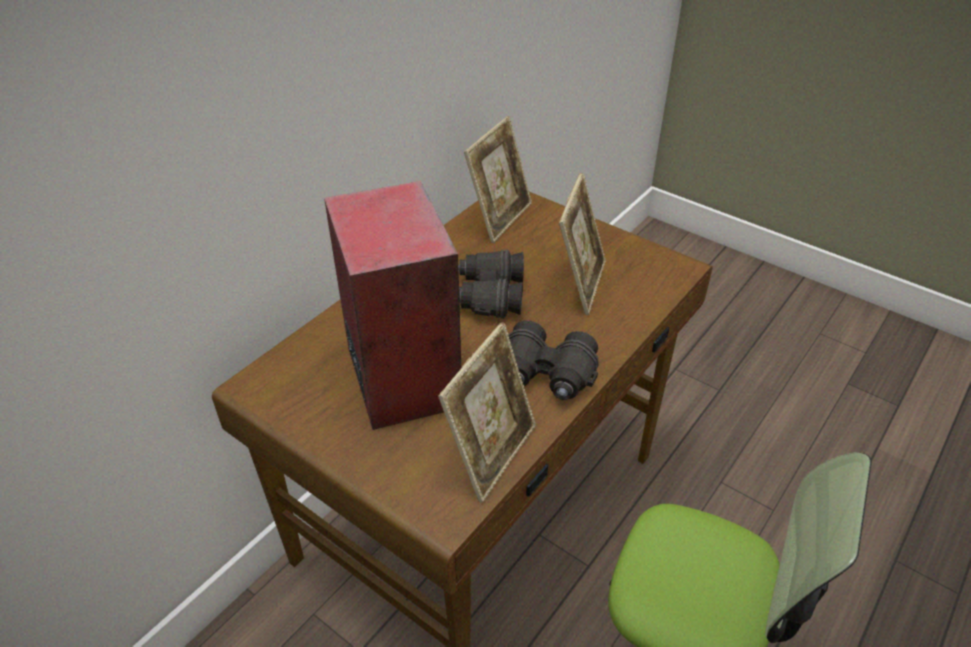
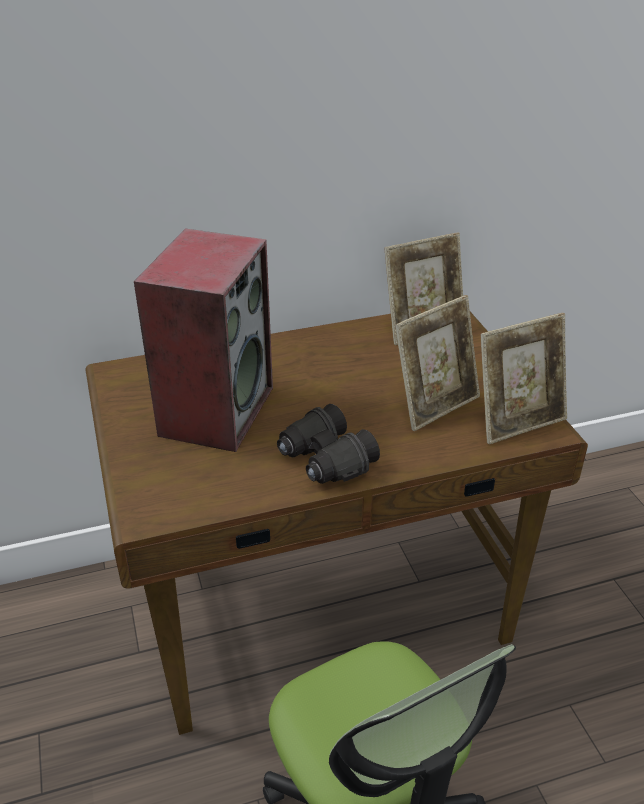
camera: 35 degrees right, 5 degrees down
picture frame [438,322,536,503] -> picture frame moved to [480,313,567,444]
black binoculars [458,249,524,319] -> none

